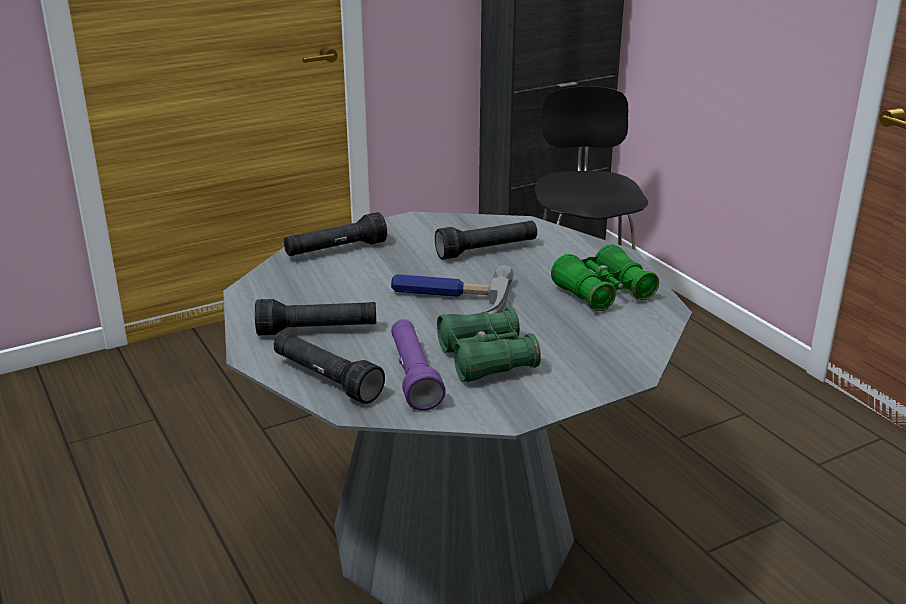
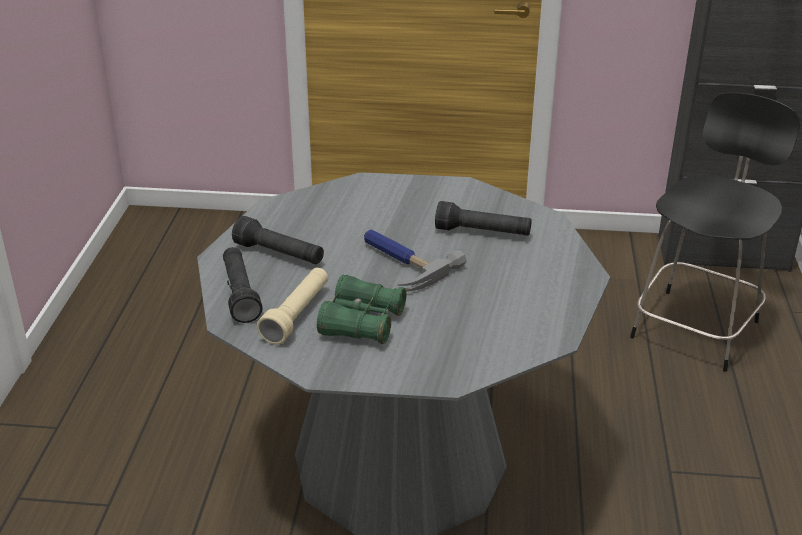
camera: 35 degrees right, 5 degrees up
black flashlight [284,212,387,256] -> none
purple flashlight [391,319,446,411] -> beige flashlight [257,268,328,345]
green binoculars [551,244,659,311] -> none

